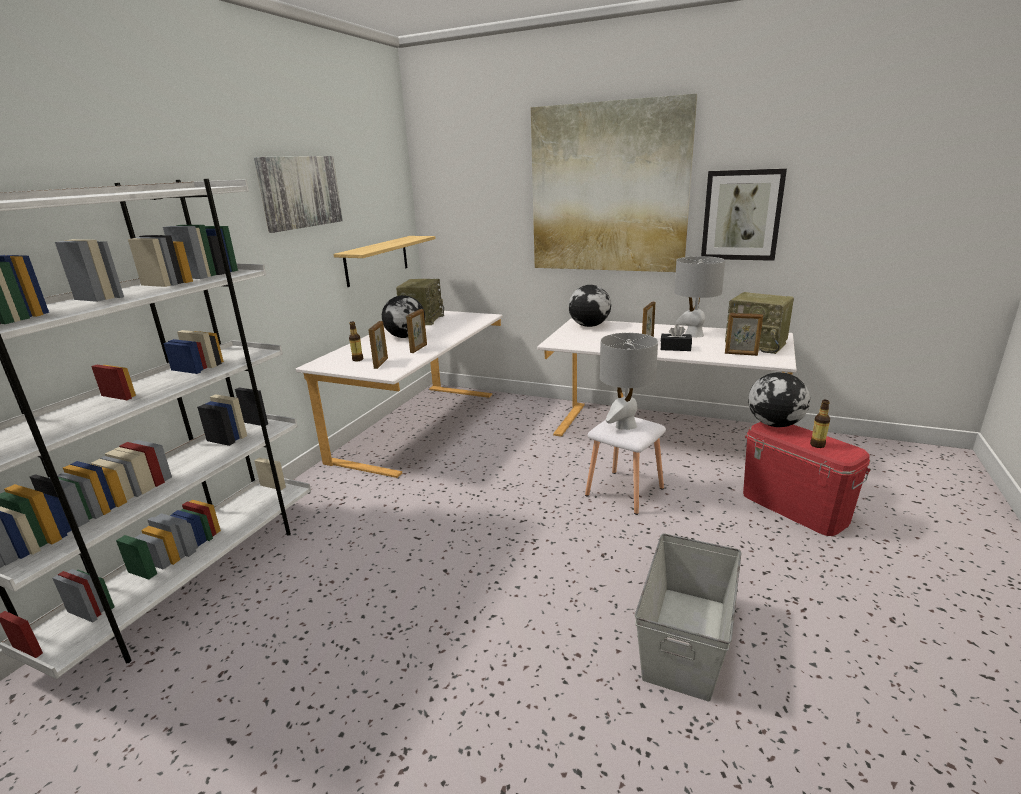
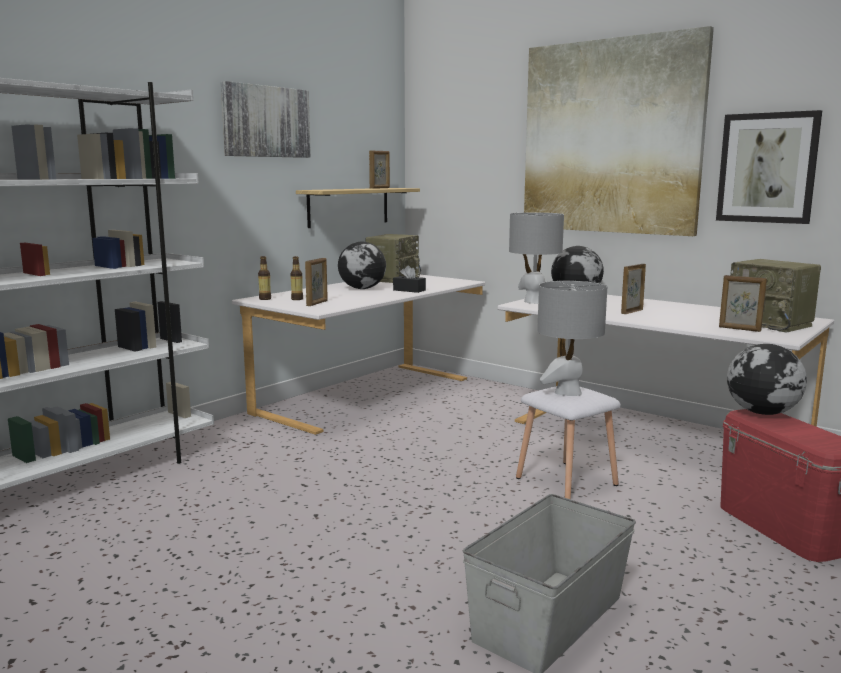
camera: 15 degrees right, 10 degrees down
picture frame [406,309,427,353] -> picture frame moved to [369,150,390,189]
black tissue box [661,324,692,351] -> black tissue box moved to [393,266,426,293]
grey table lamp [674,256,725,337] -> grey table lamp moved to [509,213,564,304]
bottle [810,400,830,448] -> bottle moved to [258,256,271,300]

